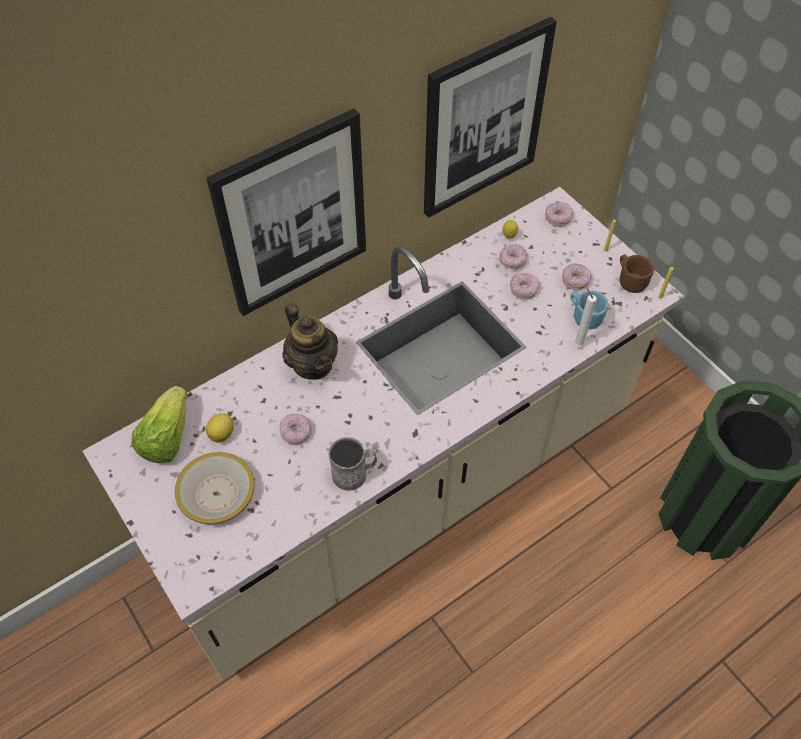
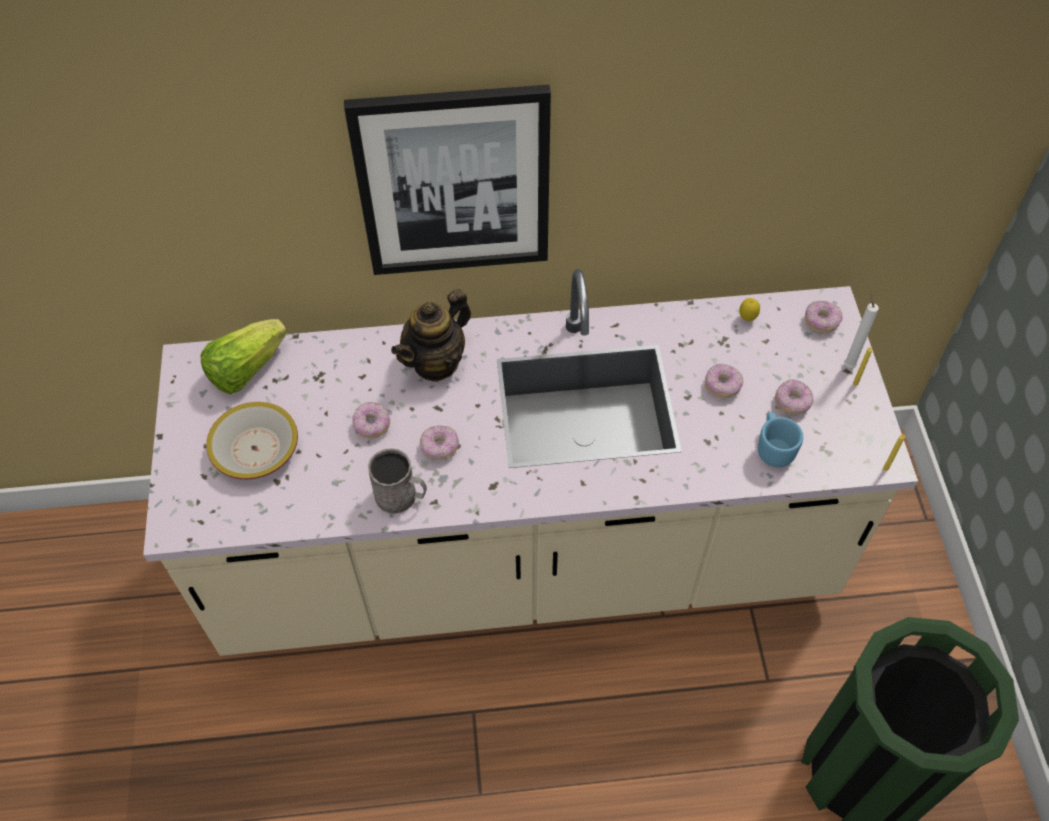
camera: 30 degrees right, 0 degrees up
lemon [206,413,234,442] -> none
teapot [283,303,338,380] -> teapot turned 45 degrees clockwise [391,289,471,382]
picture [424,17,557,218] -> none
donut [499,244,527,269] -> donut moved to [420,425,459,460]
white candle [574,287,597,348] -> white candle moved to [844,292,879,368]
brown mug [620,254,654,293] -> none

